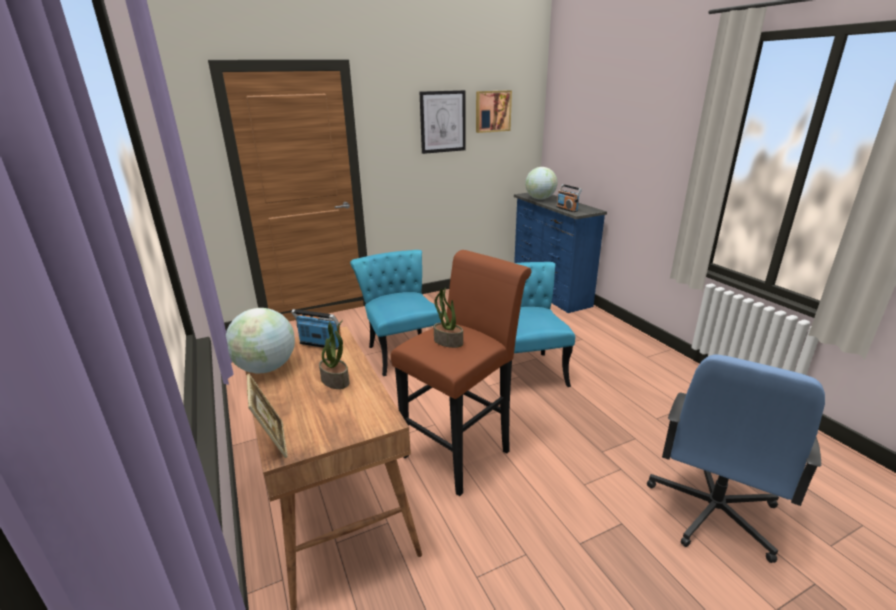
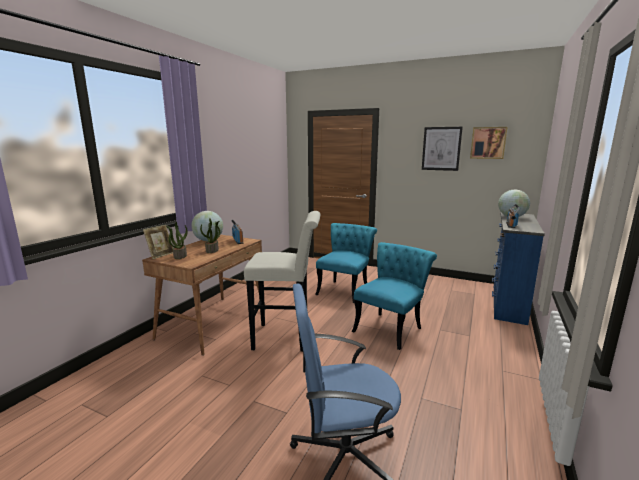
camera: 50 degrees right, 10 degrees down
brown stool [391,250,532,496] -> white stool [244,211,321,352]
potted plant [434,288,463,348] -> potted plant moved to [166,222,188,259]

